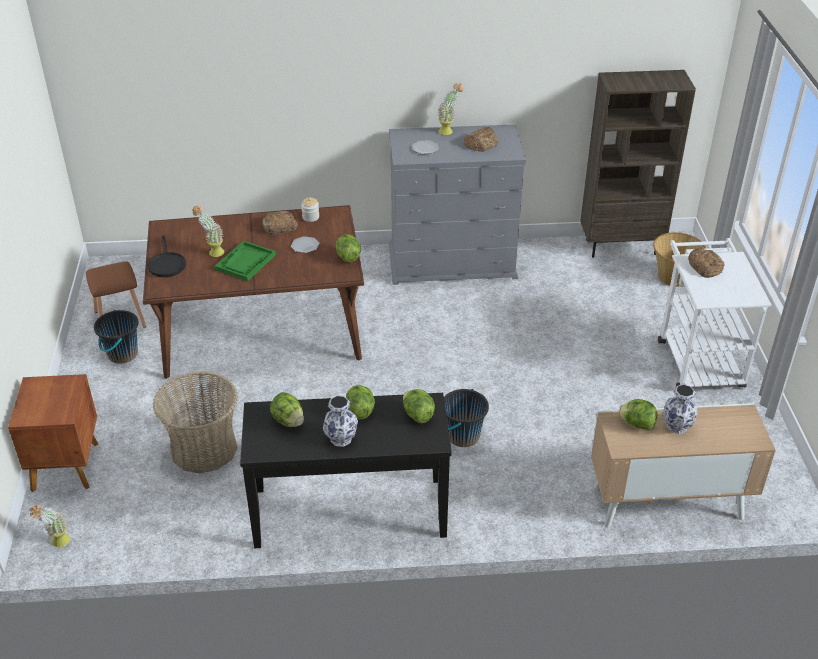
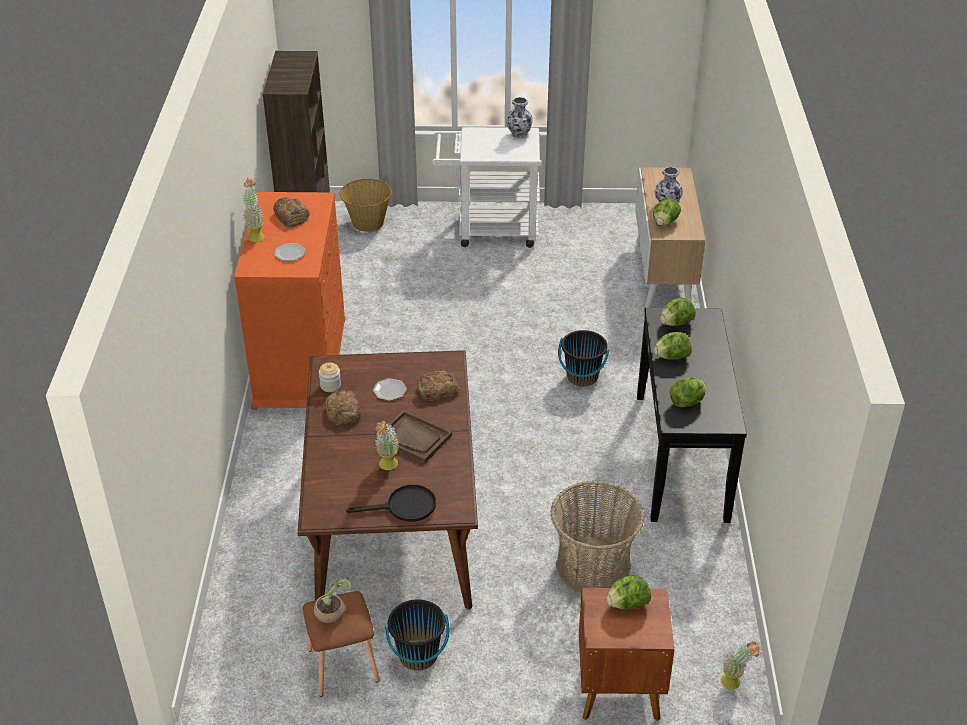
camera: 85 degrees left, 0 degrees up
green tray [215,241,276,281] -> brown tray [375,410,452,464]
vase [323,396,358,447] -> vase moved to [507,97,533,139]
lettuce [336,234,361,263] -> lettuce moved to [607,575,651,609]
grey dresser [389,124,526,285] -> orange dresser [234,192,345,410]
bread [688,248,724,278] -> bread moved to [417,371,460,401]
none -> potted plant [314,573,352,623]

